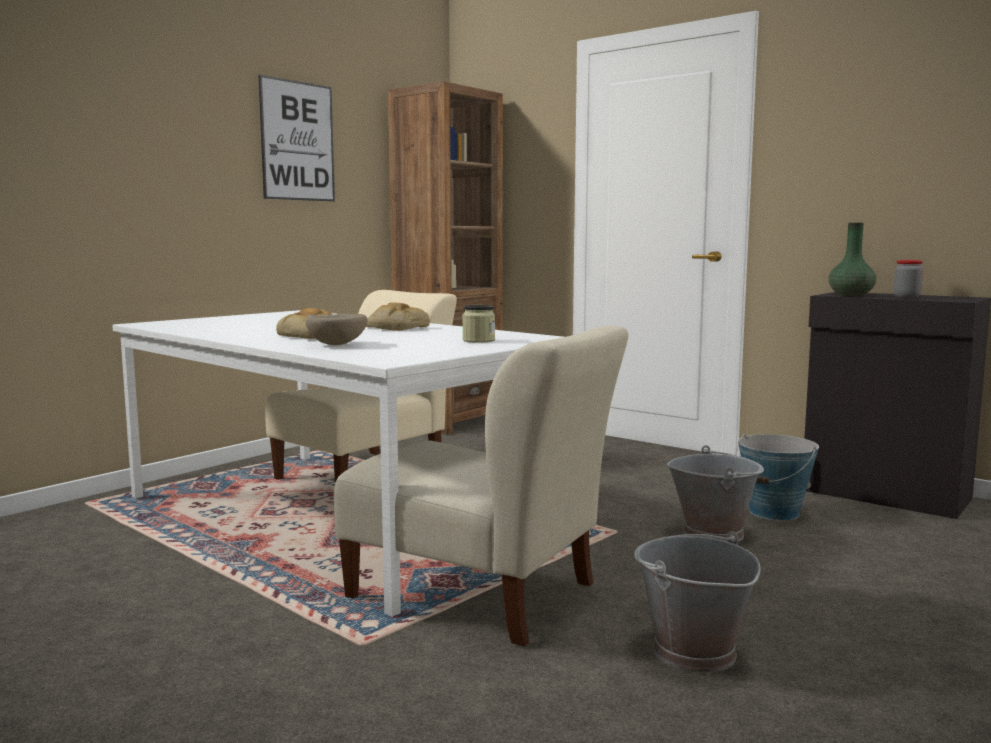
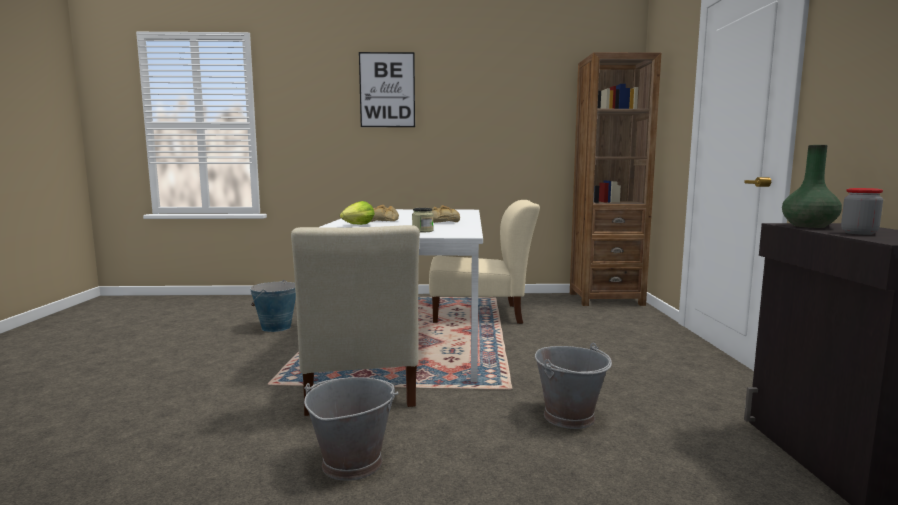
camera: 50 degrees right, 0 degrees up
picture [258,75,335,201] -> picture moved to [359,52,415,127]
beige bowl [305,314,368,345] -> lettuce [340,201,375,225]
bucket [735,433,819,521] -> bucket moved to [250,280,296,332]

